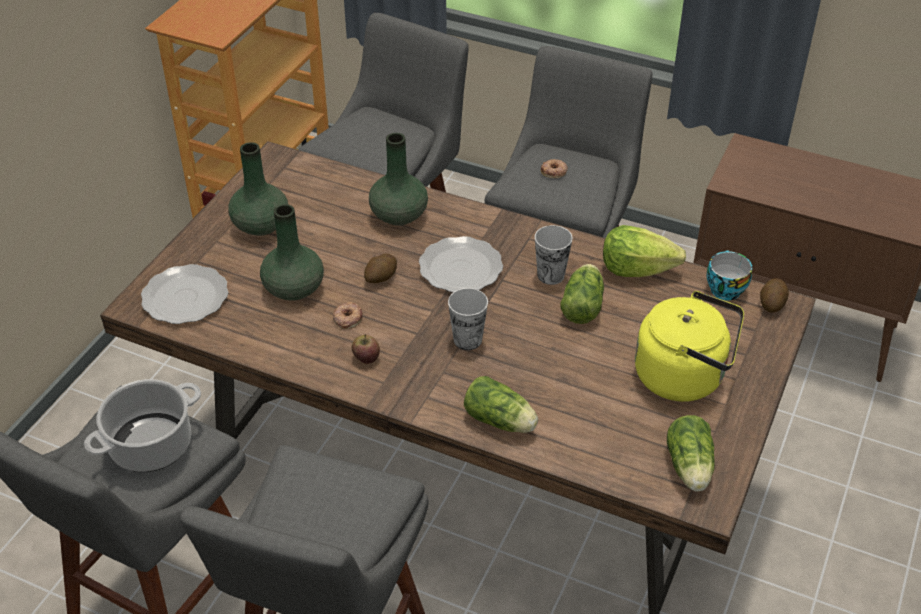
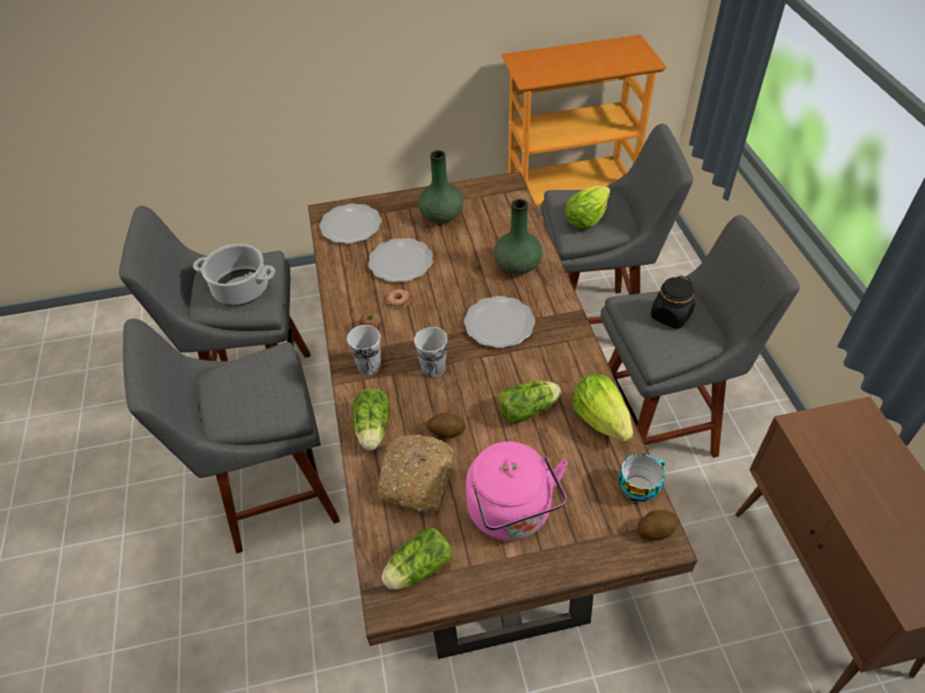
camera: 55 degrees right, 5 degrees up
green vase [260,204,324,301] -> plate [368,238,433,282]
potato [364,254,397,283] -> potato moved to [426,412,466,438]
cup [535,225,573,285] -> cup moved to [347,325,381,375]
donut [541,159,568,178] -> black jar [651,276,695,329]
yellow kettle [635,291,744,402] -> pink kettle [466,441,568,541]
none -> bread [378,435,453,512]
none -> lettuce [565,186,610,229]

